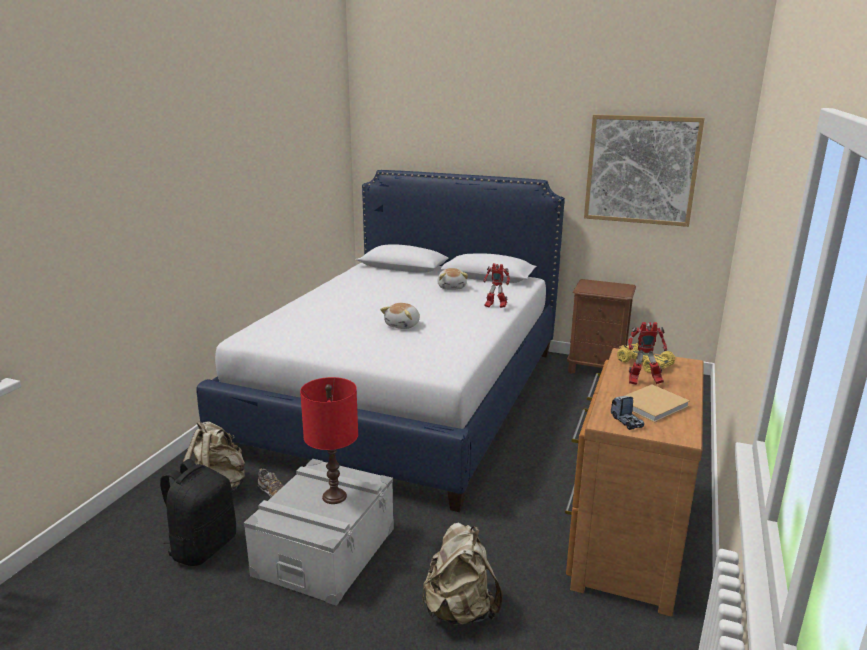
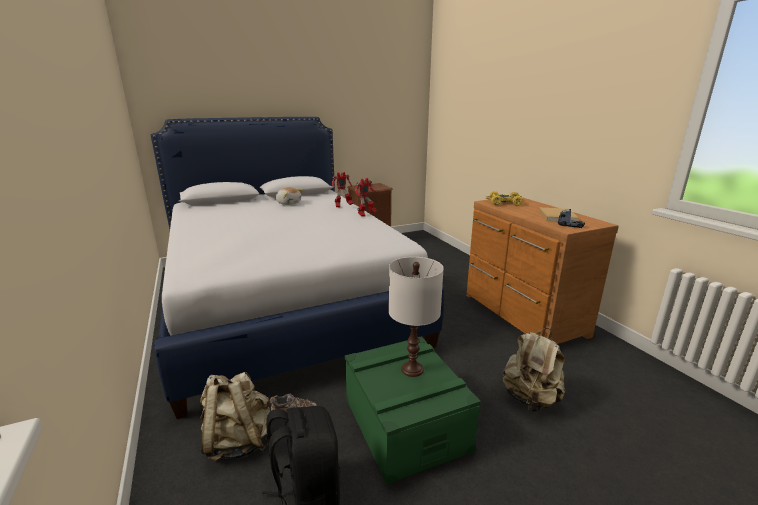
camera: 45 degrees left, 0 degrees up
grey storage box [244,459,394,606] -> green storage box [345,336,481,485]
red table lamp [300,377,358,504] -> white table lamp [389,257,444,377]
plush toy [380,303,420,329] -> none
picture [584,114,705,227] -> none
toy robot [628,322,667,385] -> toy robot moved to [355,178,377,217]

